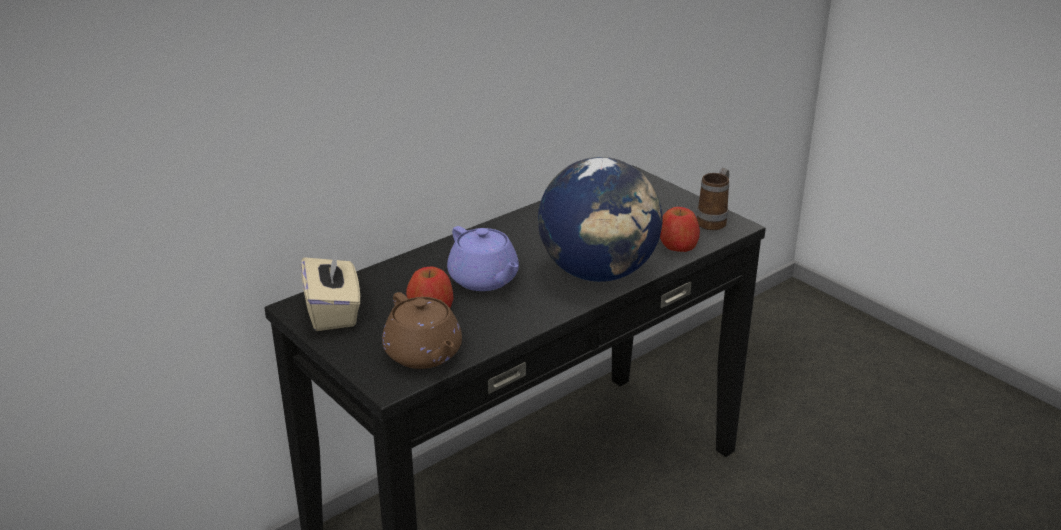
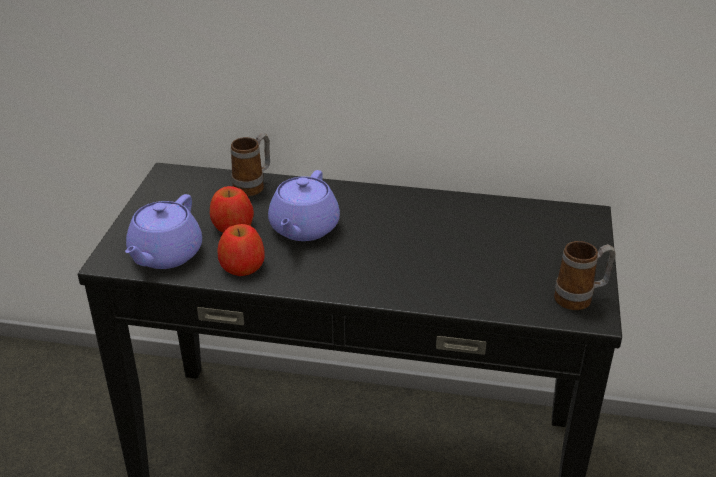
camera: 50 degrees right, 5 degrees up
beige tissue box [301,251,360,331] -> none
brown teapot [382,292,462,369] -> purple teapot [125,194,202,269]
globe [538,157,663,282] -> none
apple [660,207,700,252] -> apple moved to [217,224,265,276]
none -> mug [231,133,270,196]

